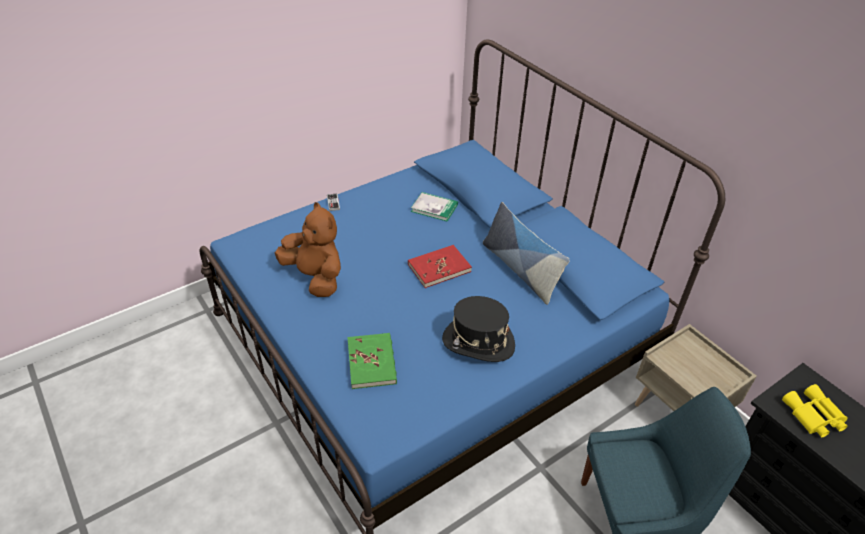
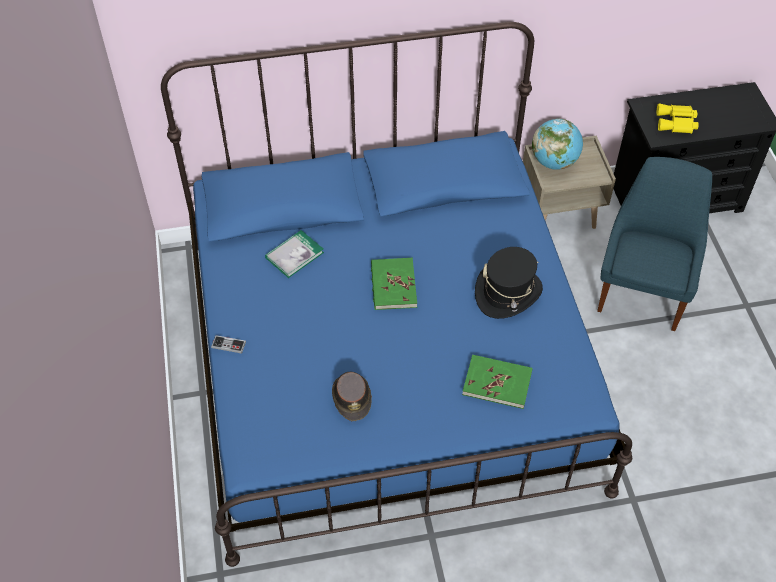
camera: 65 degrees left, 10 degrees up
brown plush toy [275,202,341,297] -> brown hat [332,372,372,421]
red book [408,245,472,288] -> green book [371,258,417,310]
pillow [483,202,570,305] -> none
none -> globe [532,119,583,170]

